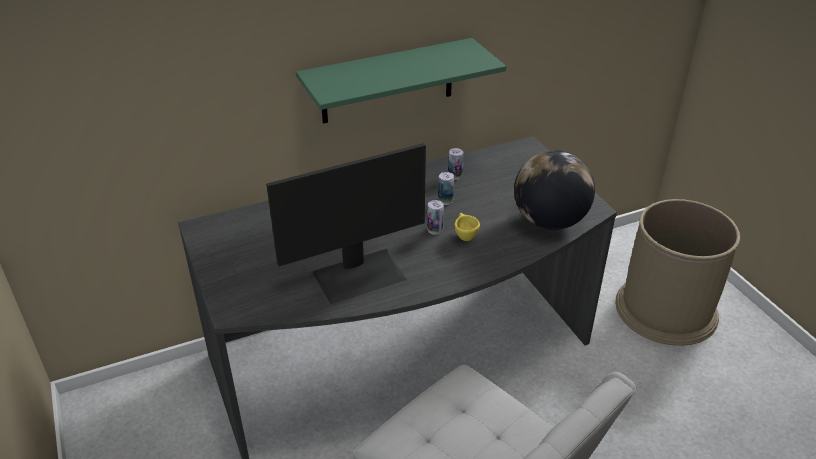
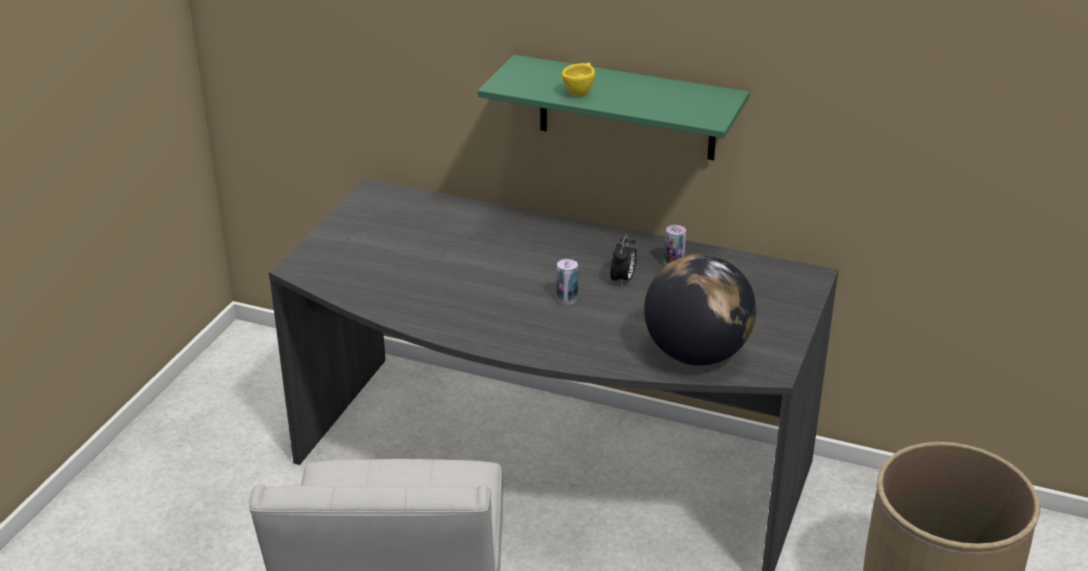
camera: 45 degrees right, 5 degrees down
monitor [266,143,426,304] -> none
can [438,172,454,205] -> alarm clock [610,234,636,287]
yellow cup [454,213,480,241] -> yellow cup moved to [562,63,595,97]

